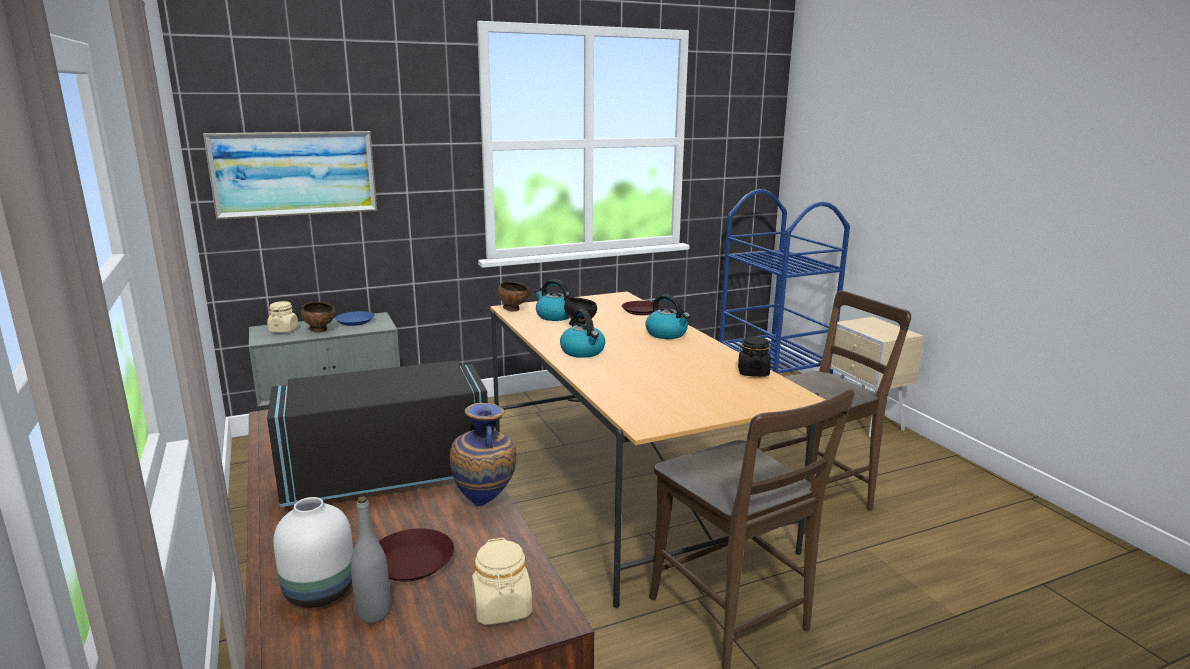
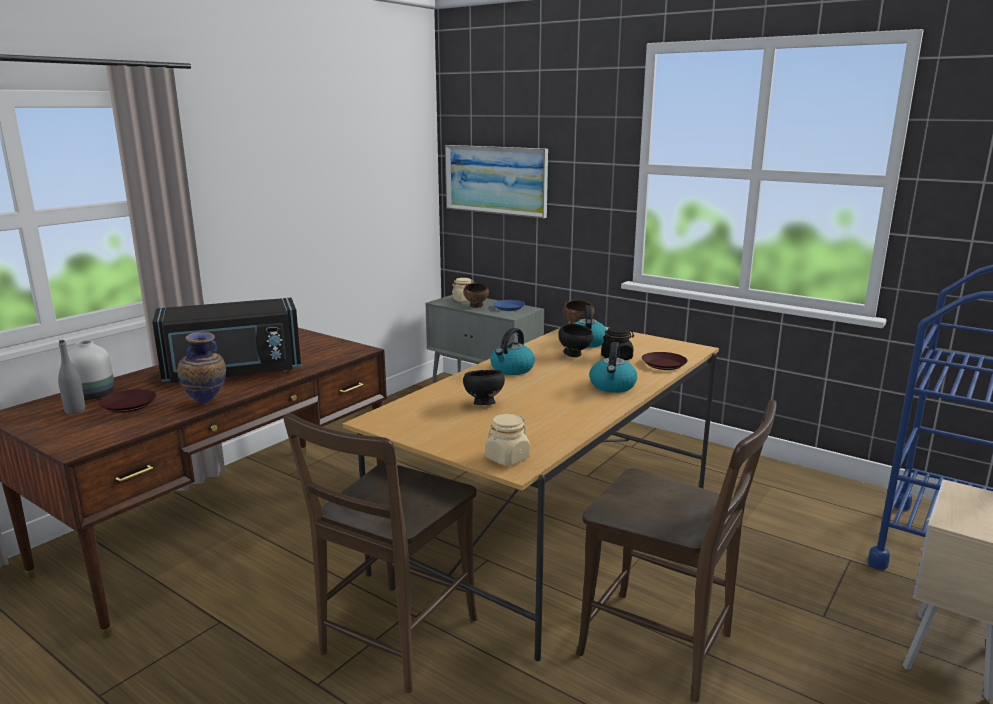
camera: 60 degrees right, 0 degrees up
black microwave [267,361,488,507] -> black microwave turned 120 degrees clockwise [152,298,301,383]
beige jar [472,538,532,625] -> beige jar moved to [485,414,530,466]
black jar [738,336,771,377] -> black jar moved to [601,326,634,360]
none -> black bowl [463,370,505,405]

